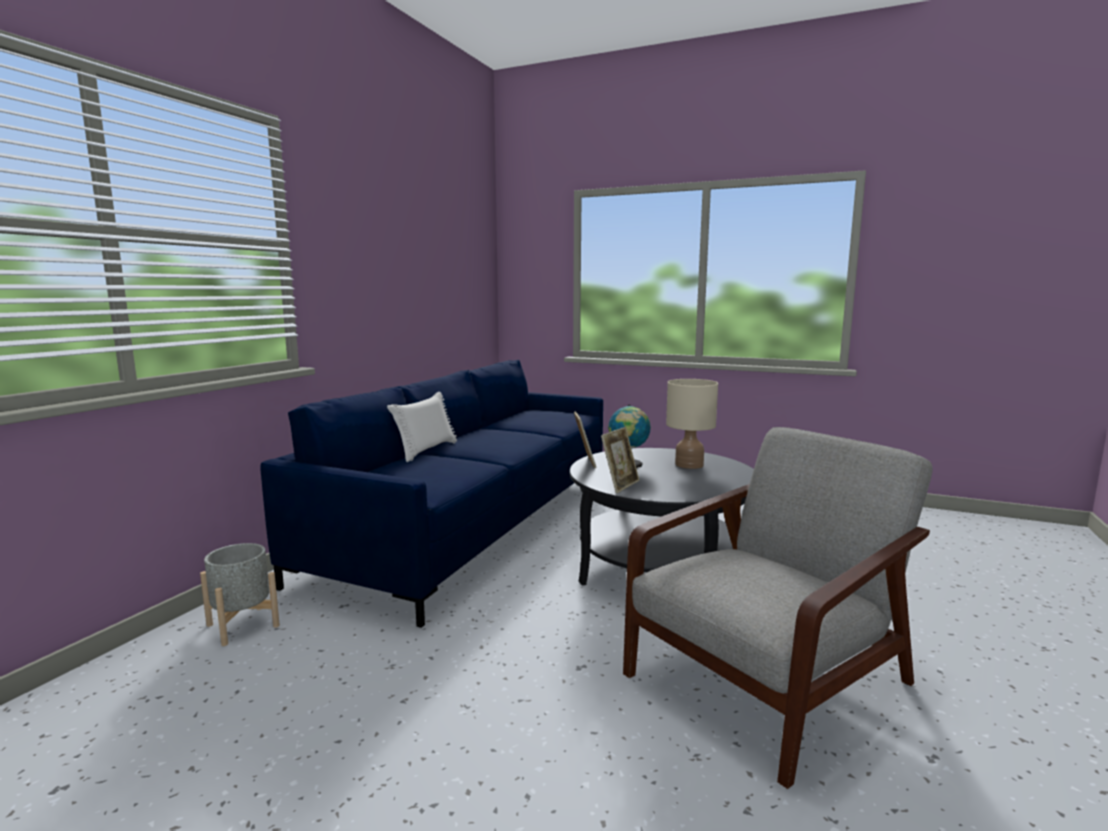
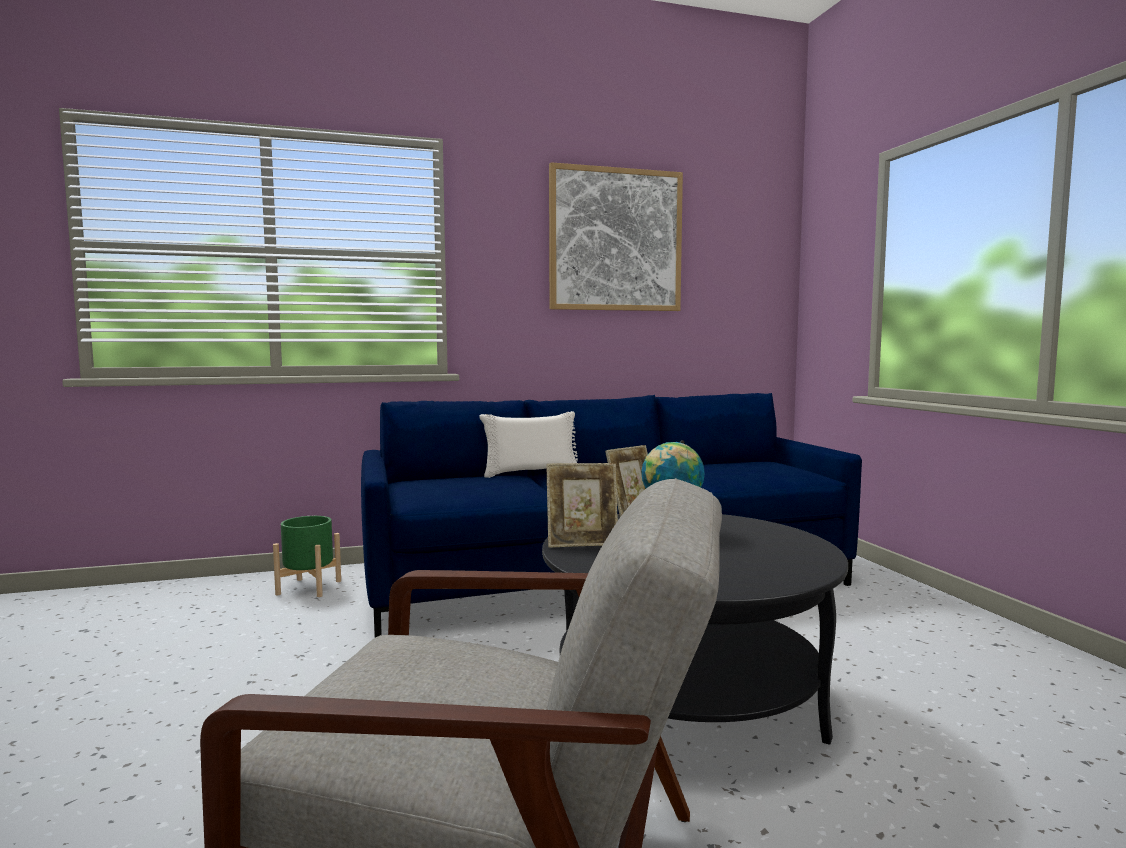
camera: 50 degrees right, 5 degrees down
grey planter [200,543,280,646] -> green planter [273,516,341,597]
beige table lamp [666,379,718,469] -> none
none -> picture [549,162,683,311]

